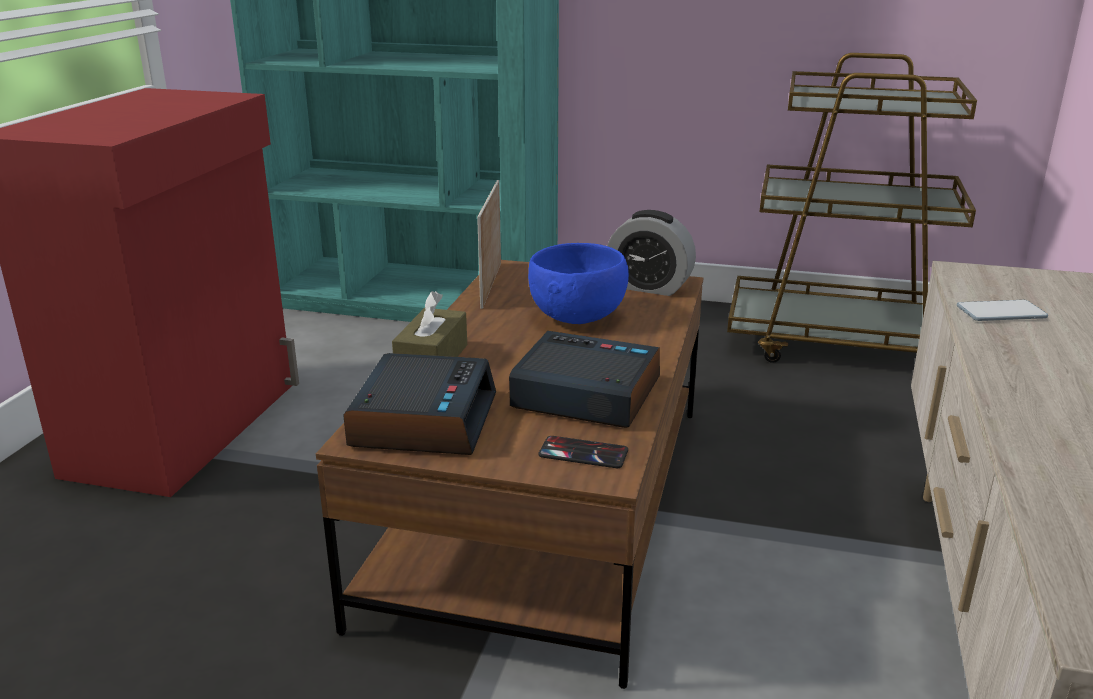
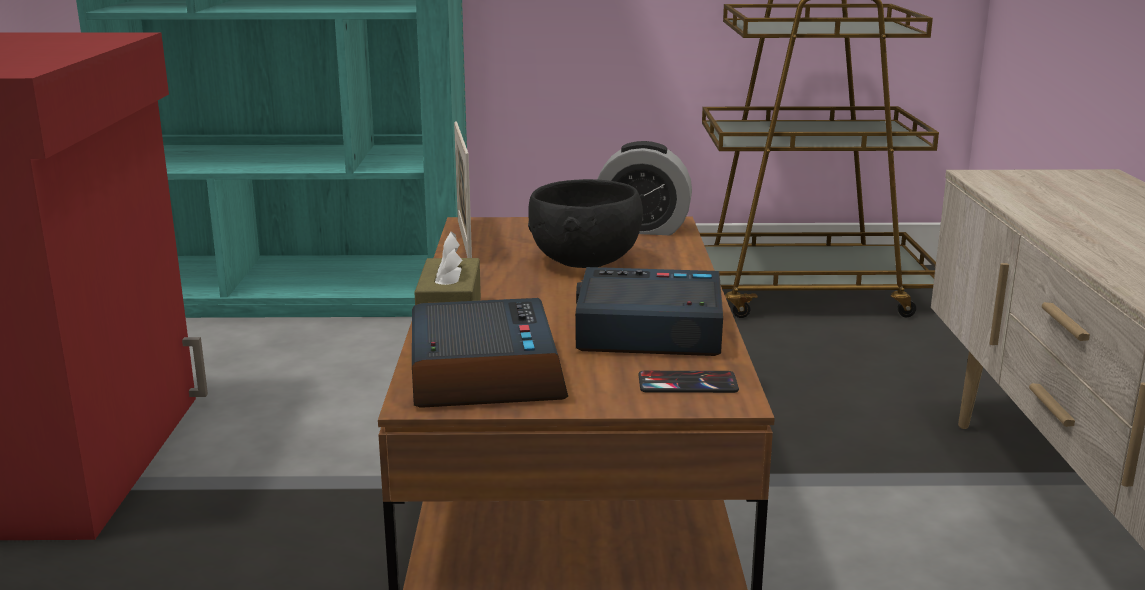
camera: 15 degrees left, 5 degrees down
blue bowl [528,243,629,324] -> black bowl [528,179,643,268]
phone [957,300,1048,321] -> none

